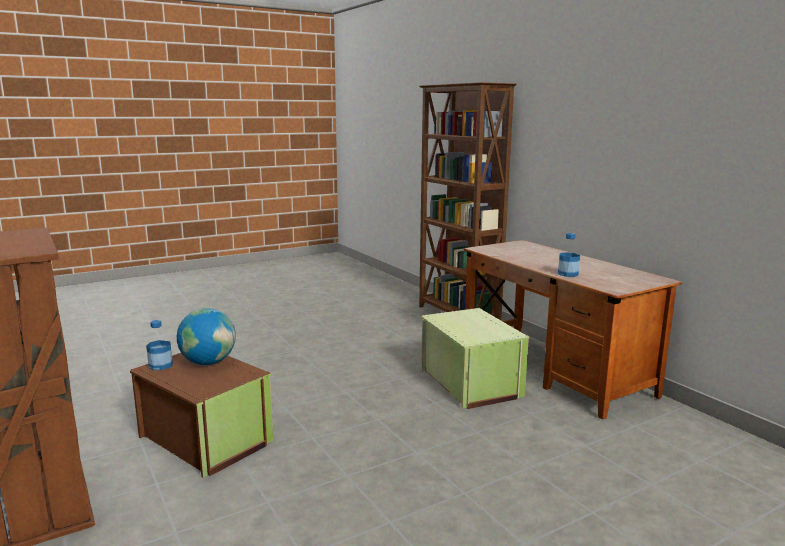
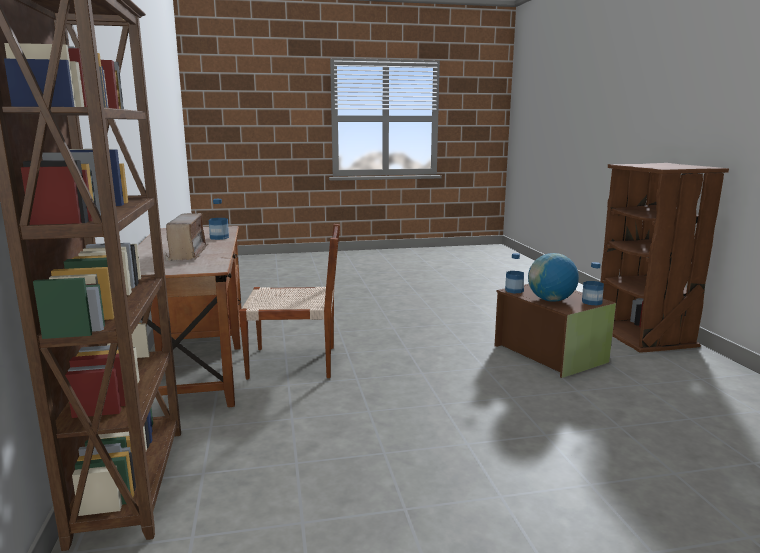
camera: 160 degrees left, 0 degrees up
green storage box [421,308,530,409] -> chair [239,224,340,380]
none -> radio [165,213,207,261]
none -> bottle [505,253,524,293]

